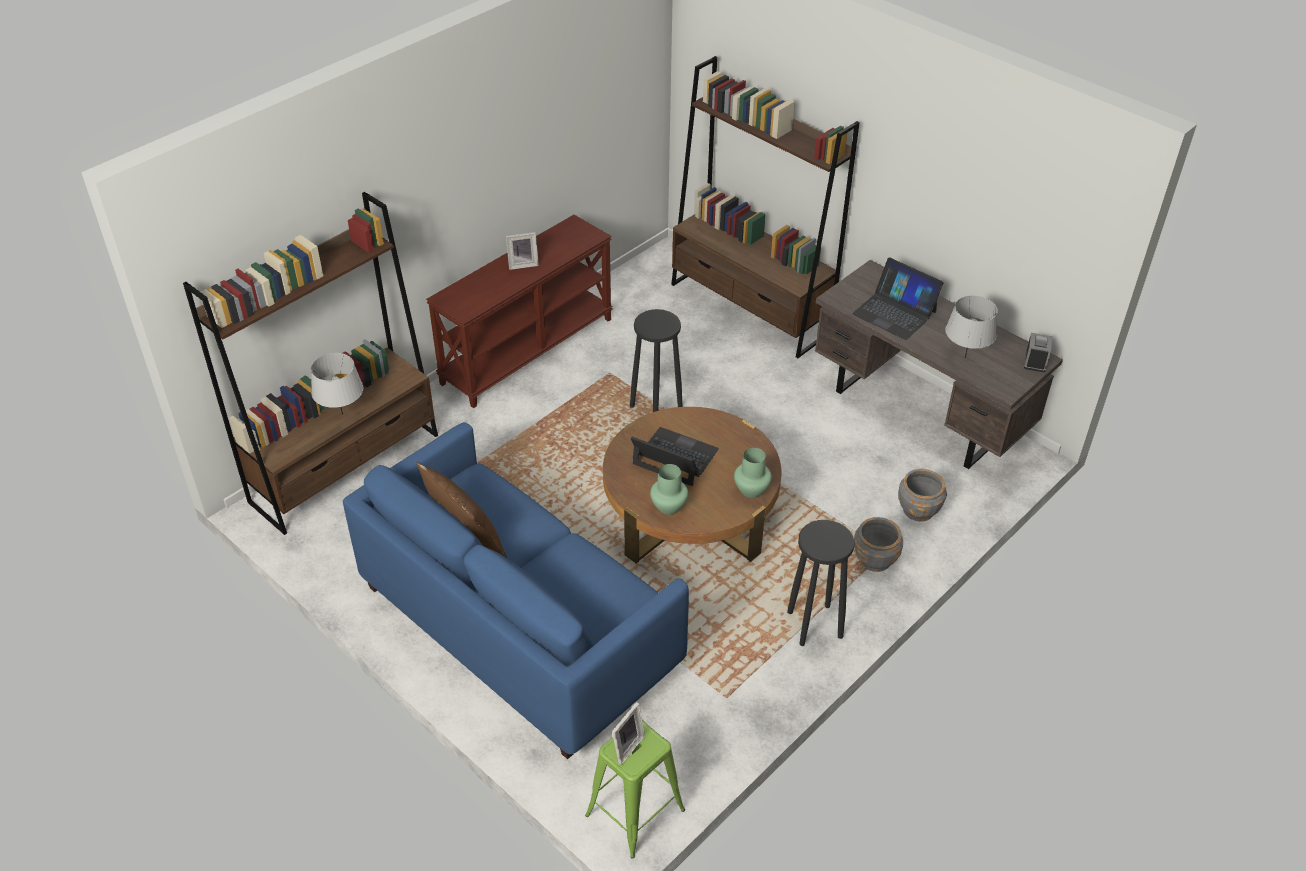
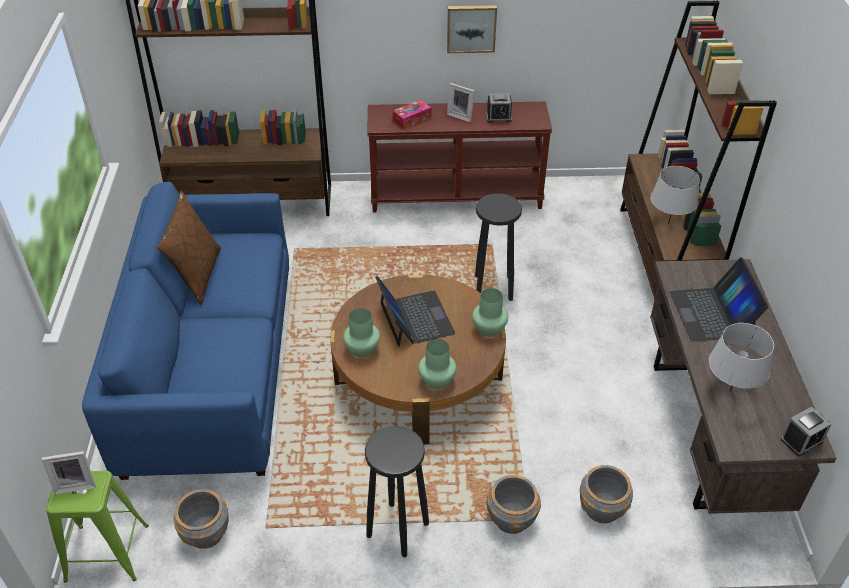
camera: 45 degrees right, 0 degrees up
grey table lamp [311,353,363,415] -> grey table lamp moved to [651,166,700,224]
none -> grey planter [173,489,228,549]
none -> tissue box [393,100,432,129]
none -> picture [447,5,497,53]
none -> green vase [472,288,508,337]
none -> alarm clock [486,93,512,122]

